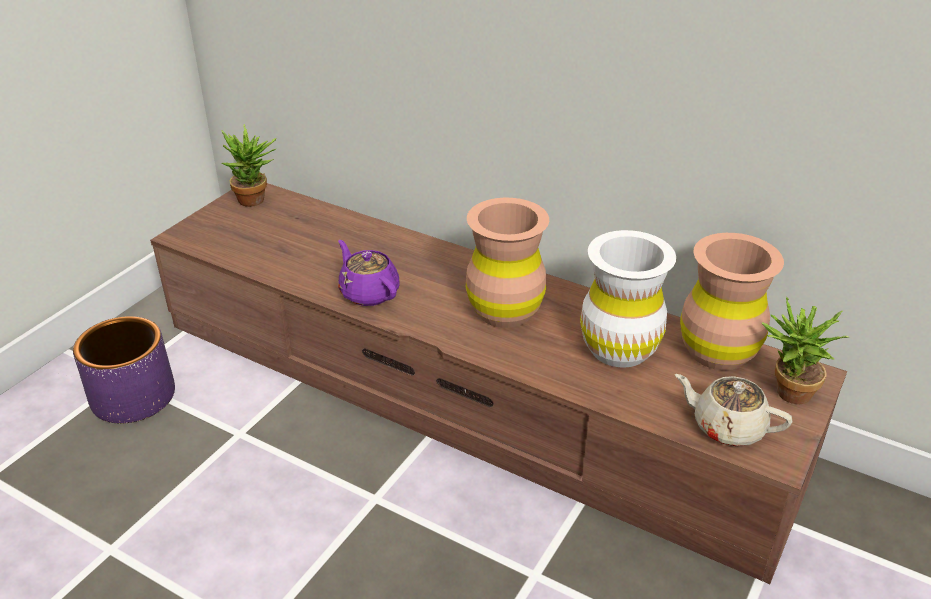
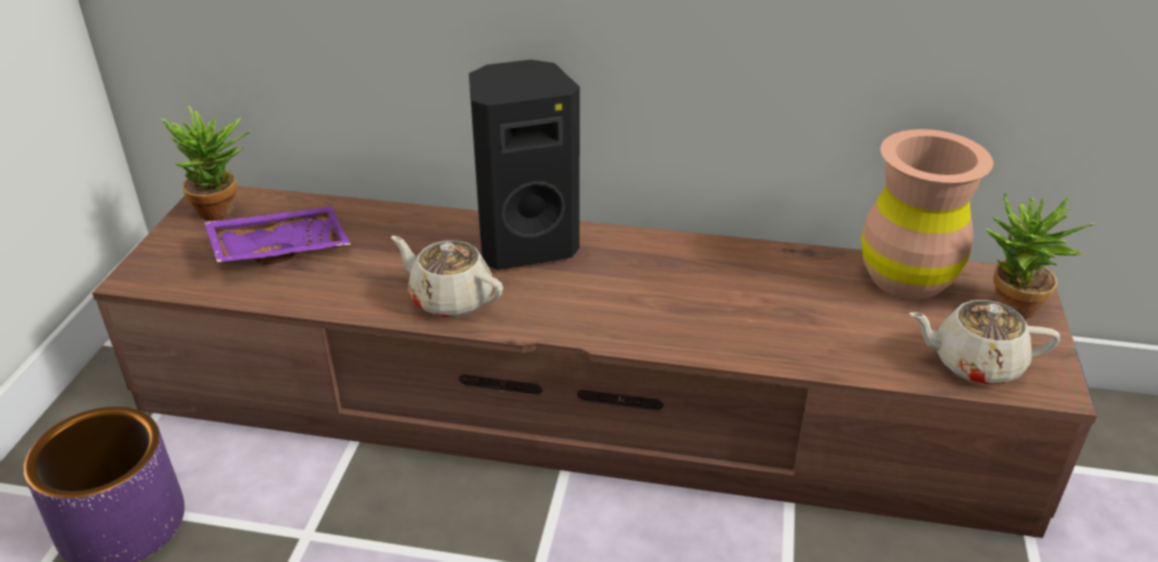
camera: 20 degrees left, 0 degrees up
purple teapot [338,240,399,306] -> beige teapot [391,236,503,317]
brown vase [466,198,549,328] -> none
white vase [580,230,676,367] -> none
none -> purple tray [204,206,351,265]
none -> black speaker [469,60,580,270]

